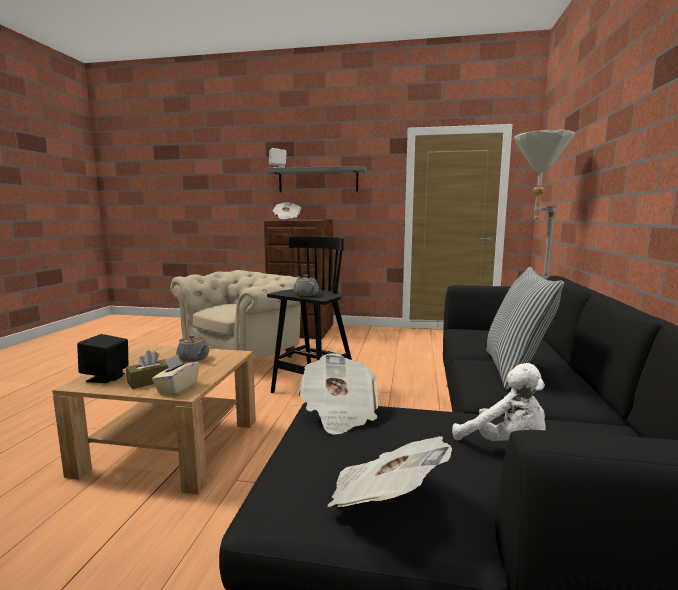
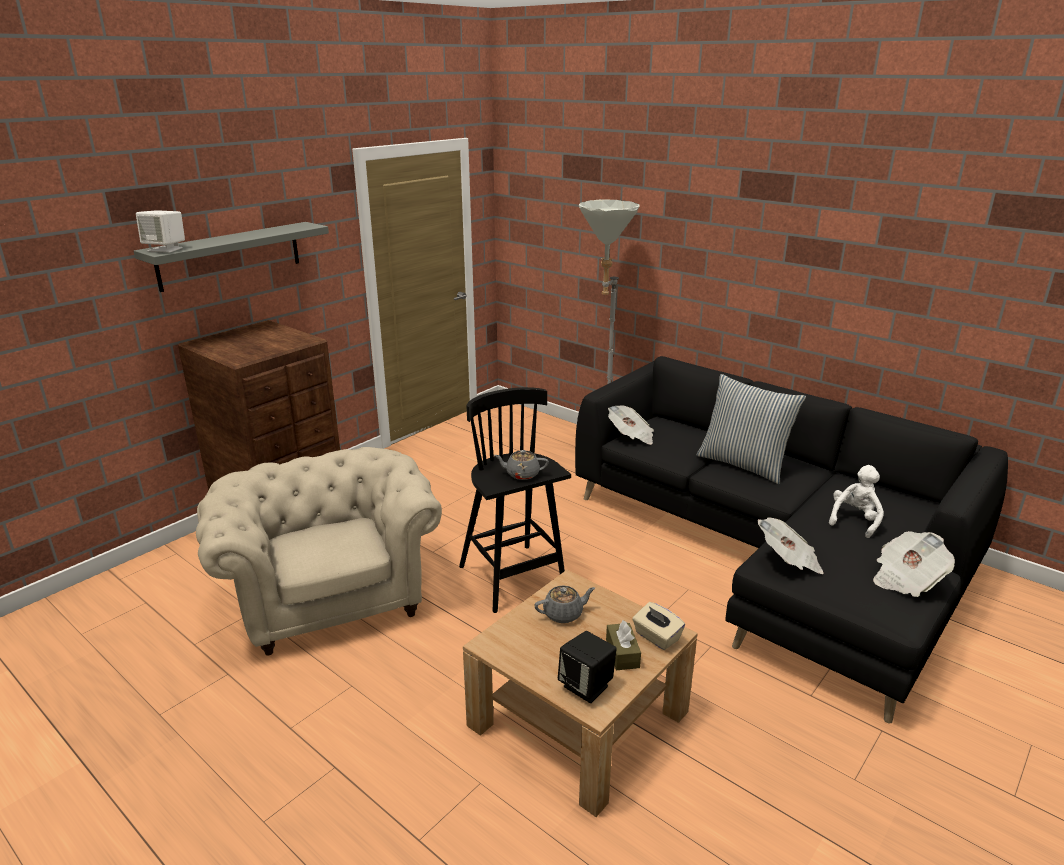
camera: 60 degrees left, 15 degrees up
newspaper [273,202,301,219] -> newspaper moved to [608,406,654,445]
white plush toy [452,363,546,441] -> white plush toy turned 45 degrees counterclockwise [829,465,884,538]

